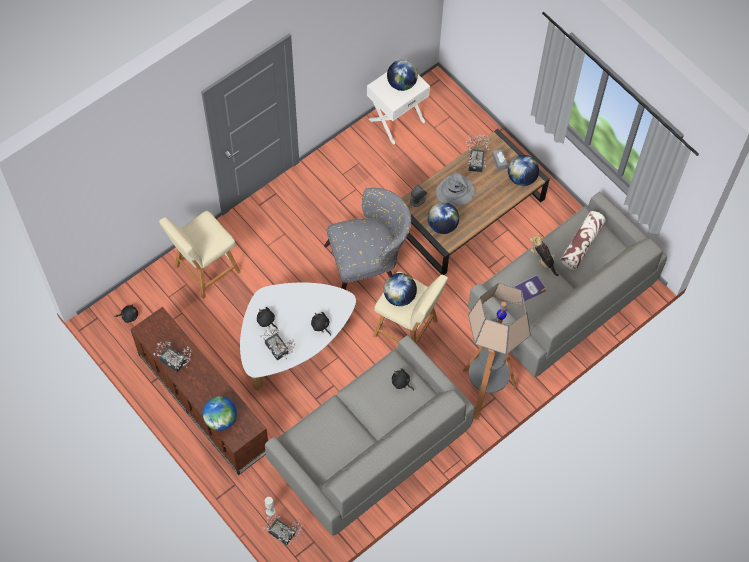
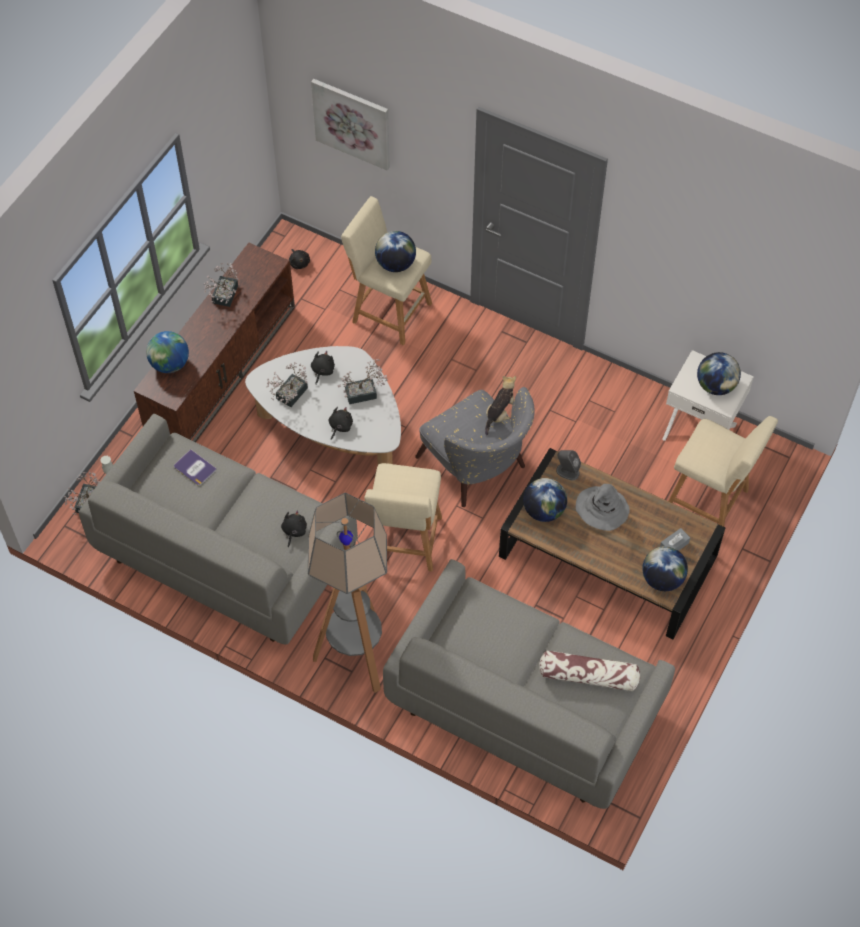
camera: 70 degrees right, 5 degrees down
globe [383,273,417,306] -> globe moved to [375,231,416,272]
potted plant [466,134,490,172] -> potted plant moved to [338,359,388,404]
book [514,275,546,302] -> book moved to [174,449,217,486]
plush toy [530,233,559,276] -> plush toy moved to [485,376,516,435]
none -> picture [311,79,390,171]
none -> beige stool [668,416,778,527]

